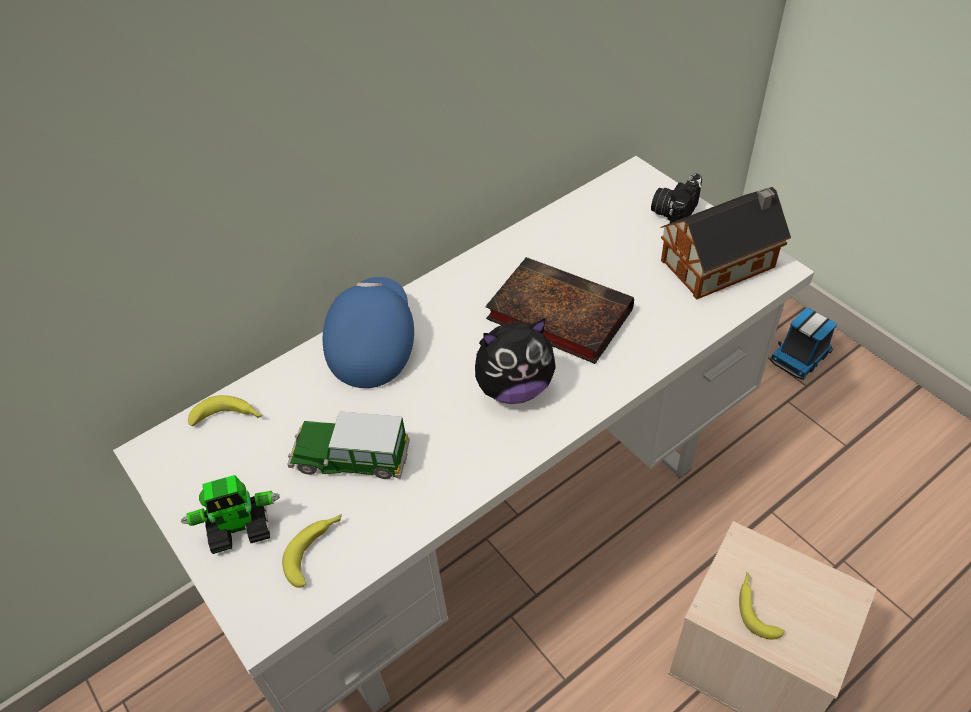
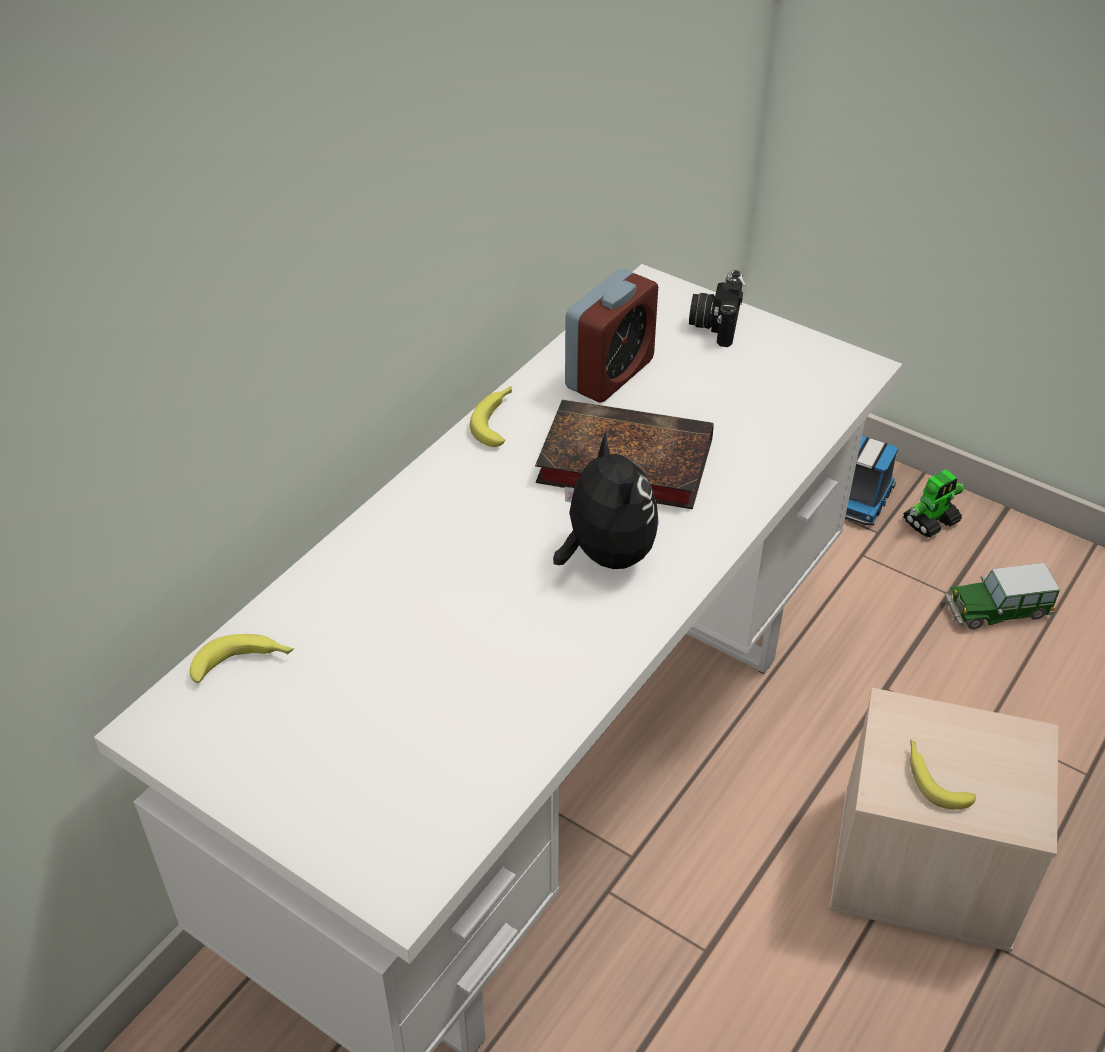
camera: 20 degrees left, 5 degrees down
toy robot [181,475,280,554] -> toy robot moved to [903,469,965,538]
banana [282,514,342,588] -> banana moved to [470,386,512,447]
toy car [287,411,410,479] -> toy car moved to [945,563,1060,630]
blue cap [323,277,414,388] -> none
plush toy [475,318,556,404] -> plush toy turned 75 degrees counterclockwise [553,432,659,569]
toy house [661,187,791,300] -> none
none -> alarm clock [565,269,658,403]

